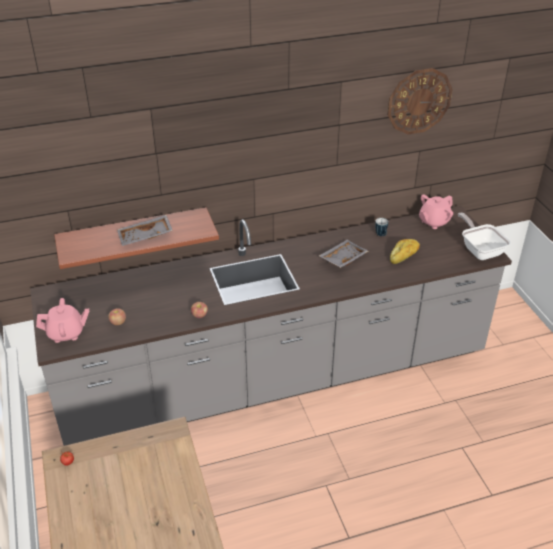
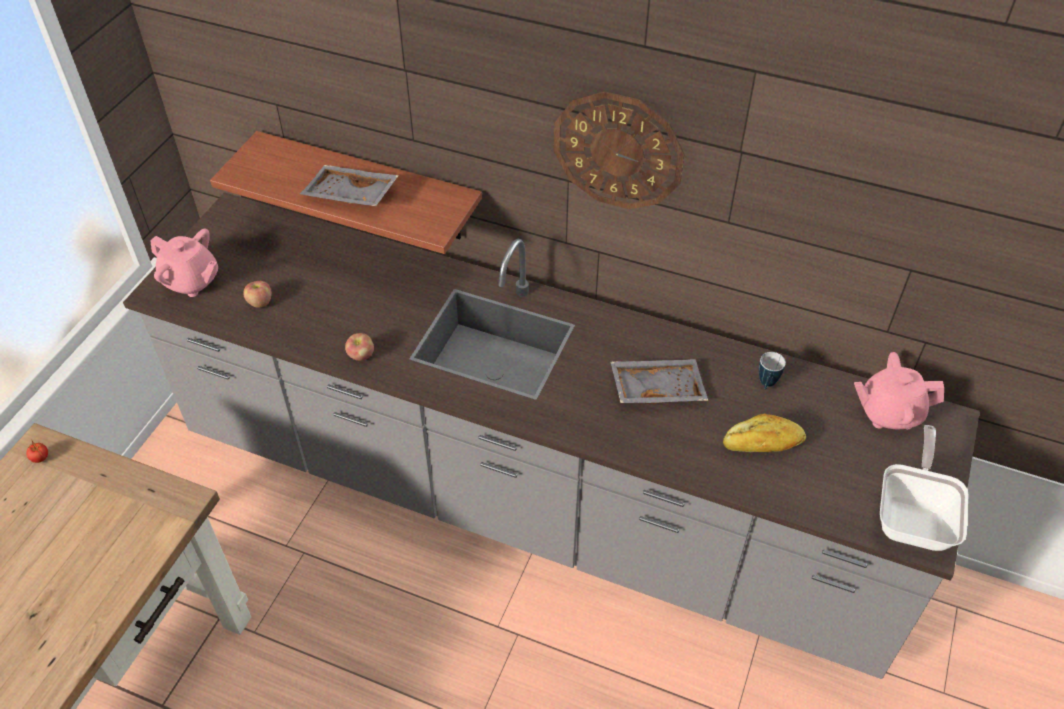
camera: 40 degrees right, 10 degrees up
wall clock [387,68,453,134] -> wall clock moved to [554,91,684,209]

